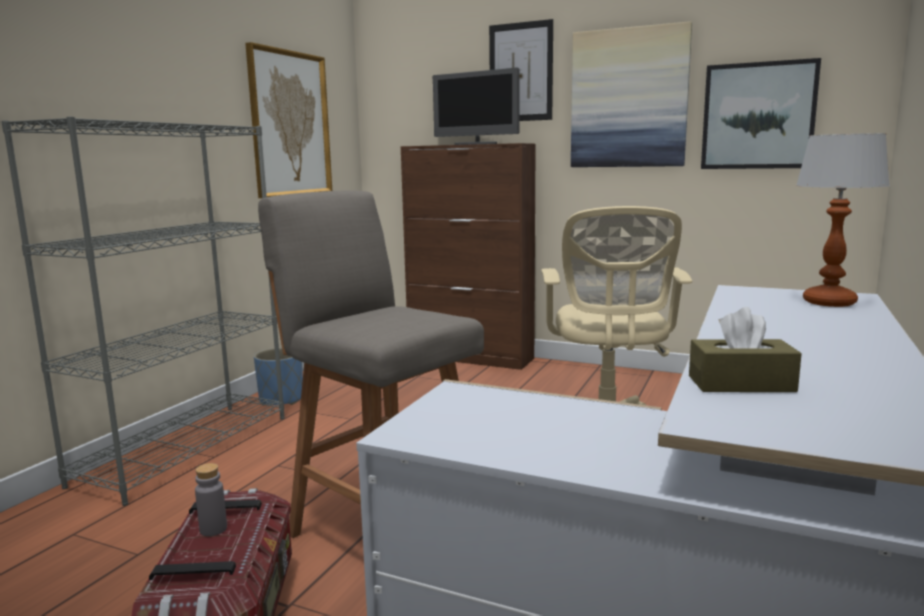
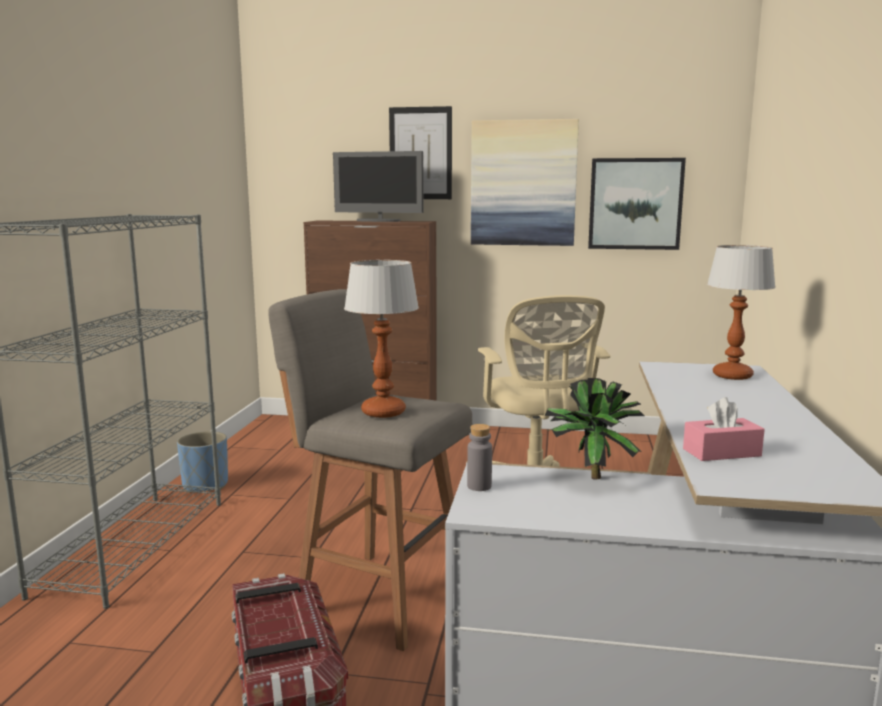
camera: 15 degrees left, 0 degrees up
grey bottle [195,463,227,536] -> grey bottle moved to [467,424,492,491]
picture [245,42,332,198] -> none
brown tissue box [689,307,802,392] -> pink tissue box [683,397,765,461]
none -> table lamp [344,260,419,418]
none -> potted plant [545,378,644,479]

